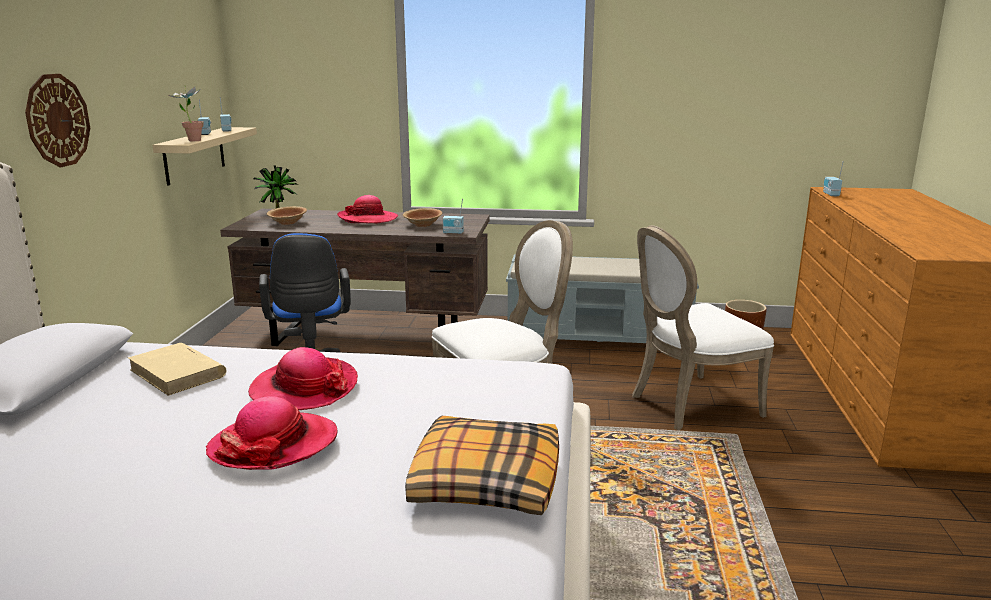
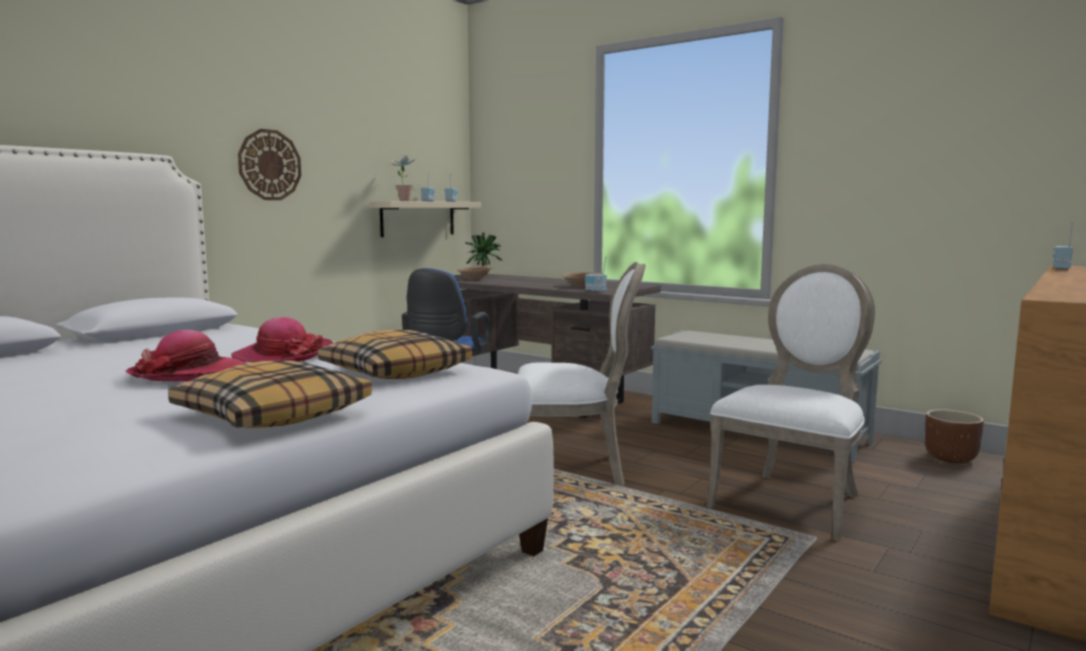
camera: 30 degrees right, 10 degrees down
beige book [128,343,226,396] -> none
hat [337,195,398,224] -> none
white chair [632,225,774,431] -> white chair turned 120 degrees clockwise [706,264,875,541]
none -> pillow [318,330,472,379]

